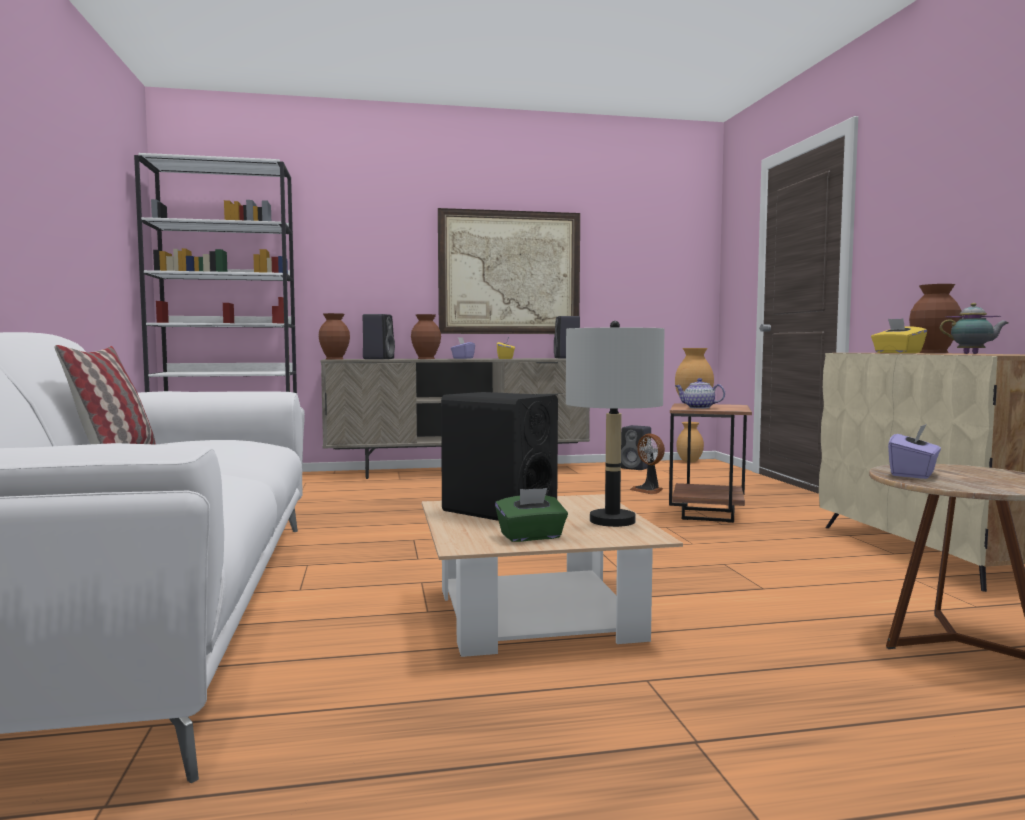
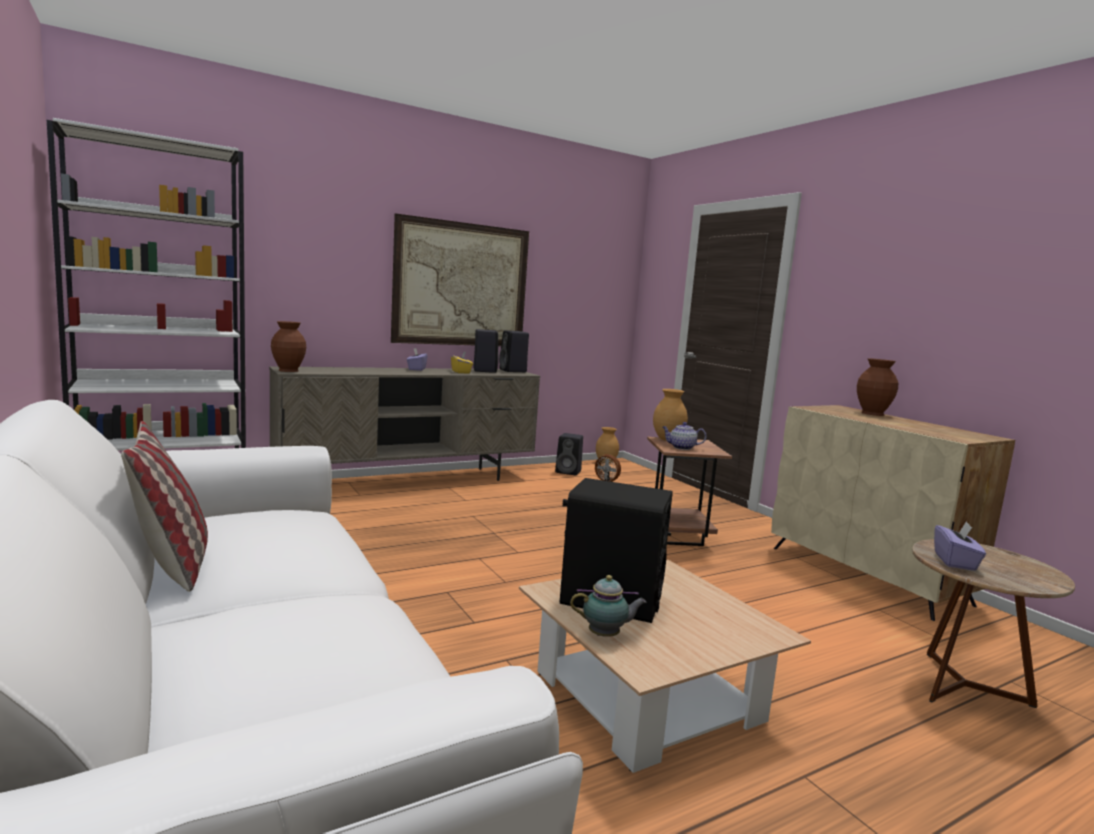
camera: 20 degrees left, 5 degrees up
black speaker [362,314,395,359] -> black speaker moved to [473,329,499,373]
brown vase [411,314,441,359] -> none
green tissue box [495,488,568,542] -> none
grey table lamp [566,321,665,527] -> none
yellow tissue box [871,318,927,353] -> none
teapot [940,303,1008,354] -> teapot moved to [570,575,647,637]

